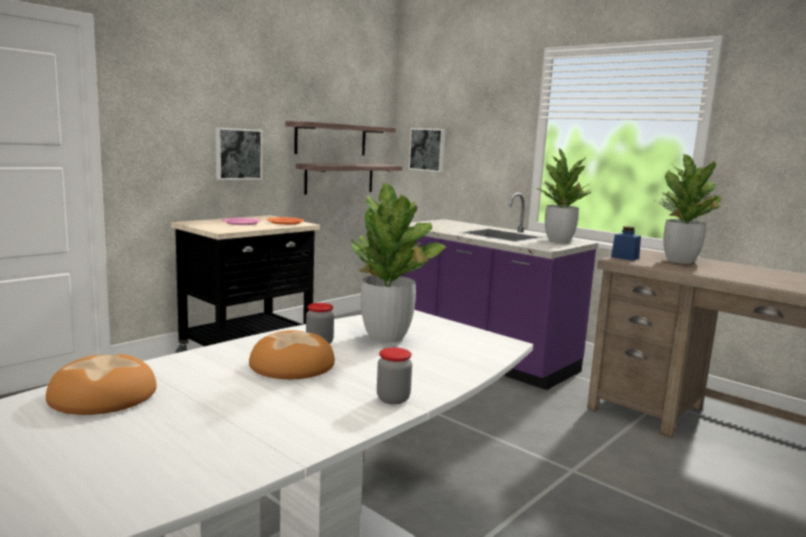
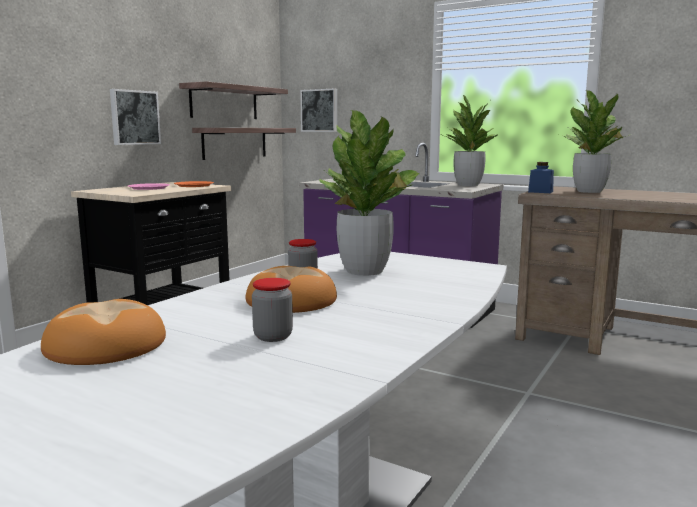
camera: 10 degrees left, 0 degrees up
jar [377,347,412,404] -> jar moved to [252,278,293,342]

